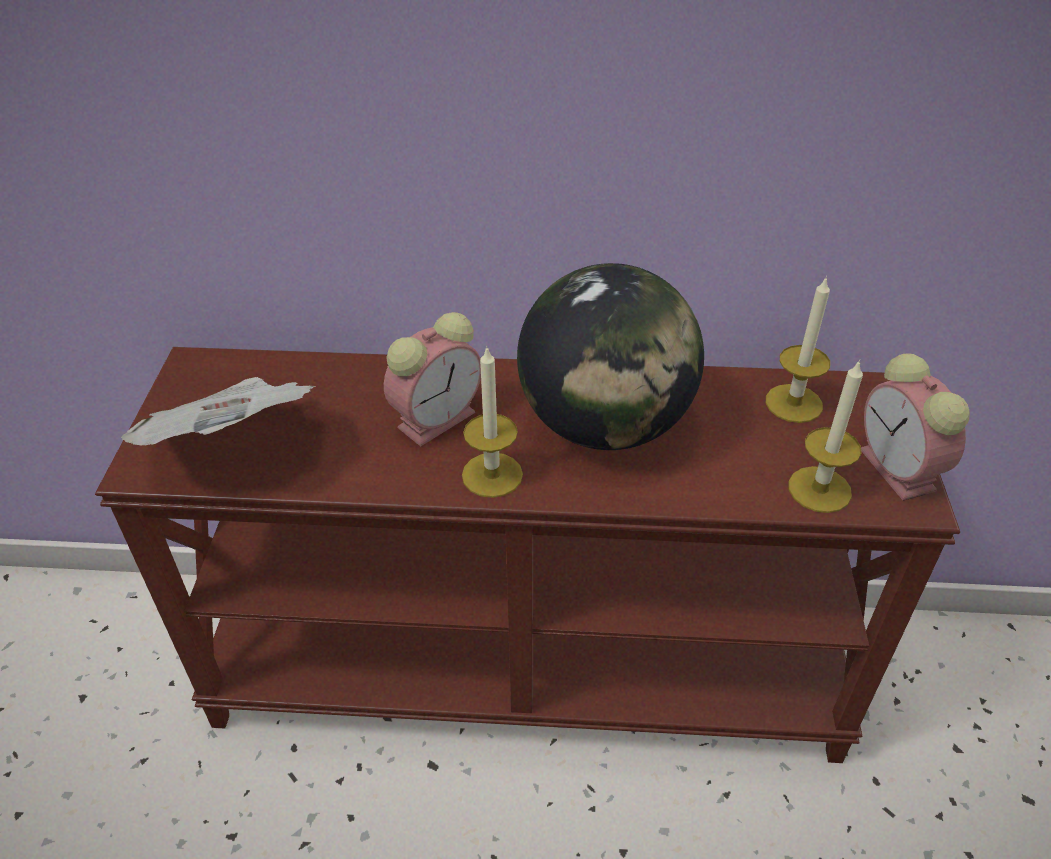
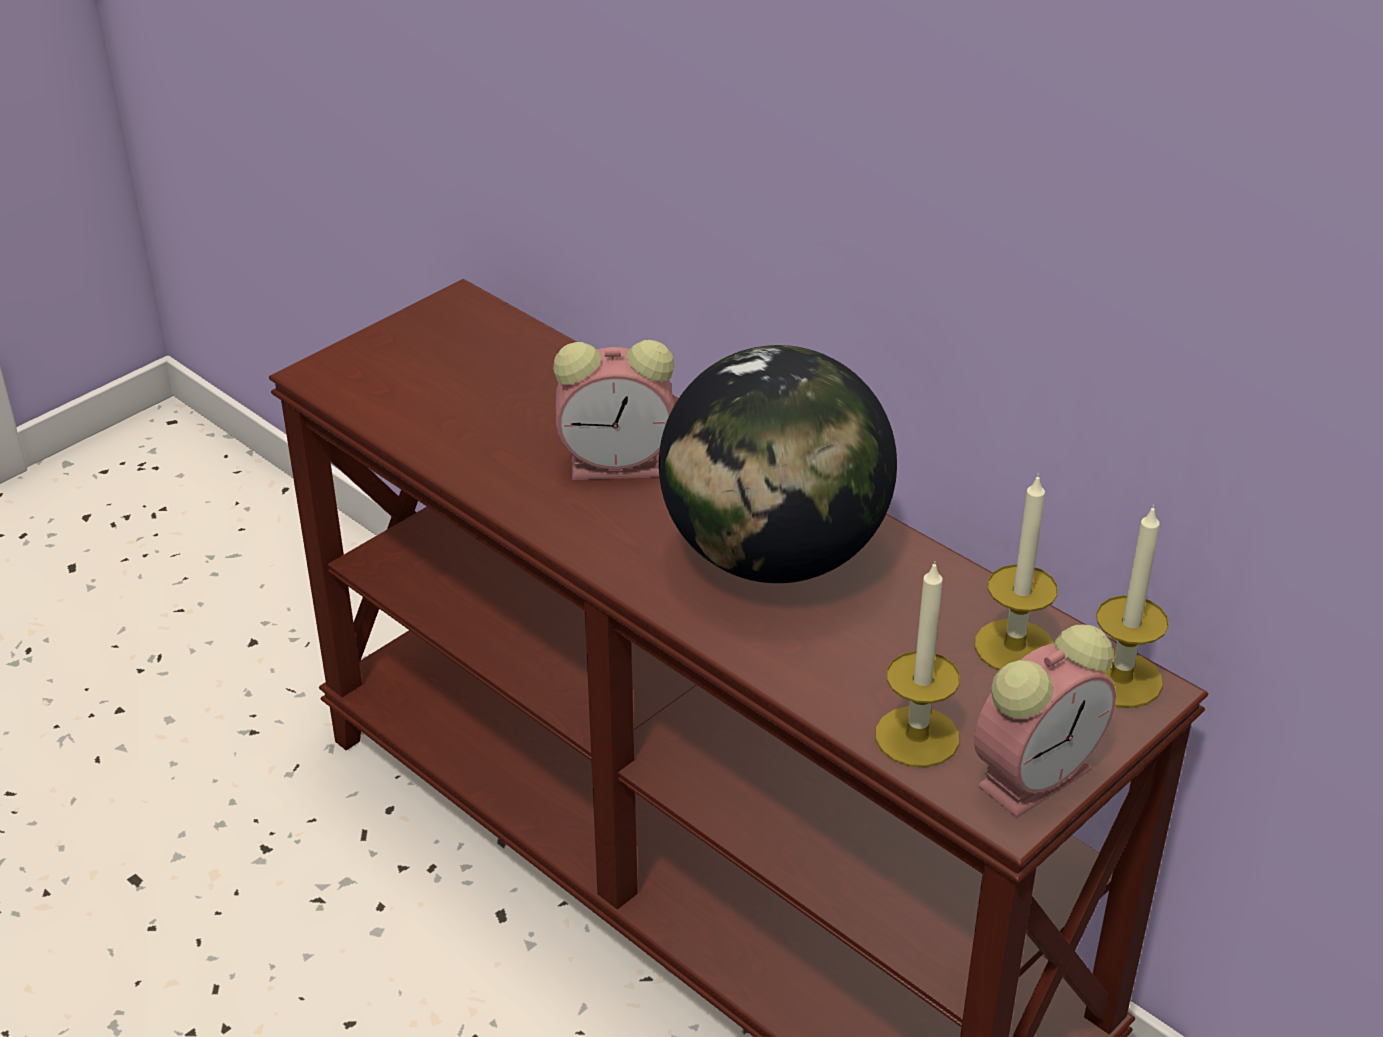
camera: 40 degrees right, 5 degrees down
newspaper [121,377,316,445] -> none
candle [462,345,523,498] -> candle moved to [1096,505,1169,708]
alarm clock [861,353,970,501] -> alarm clock turned 150 degrees counterclockwise [974,624,1116,819]

